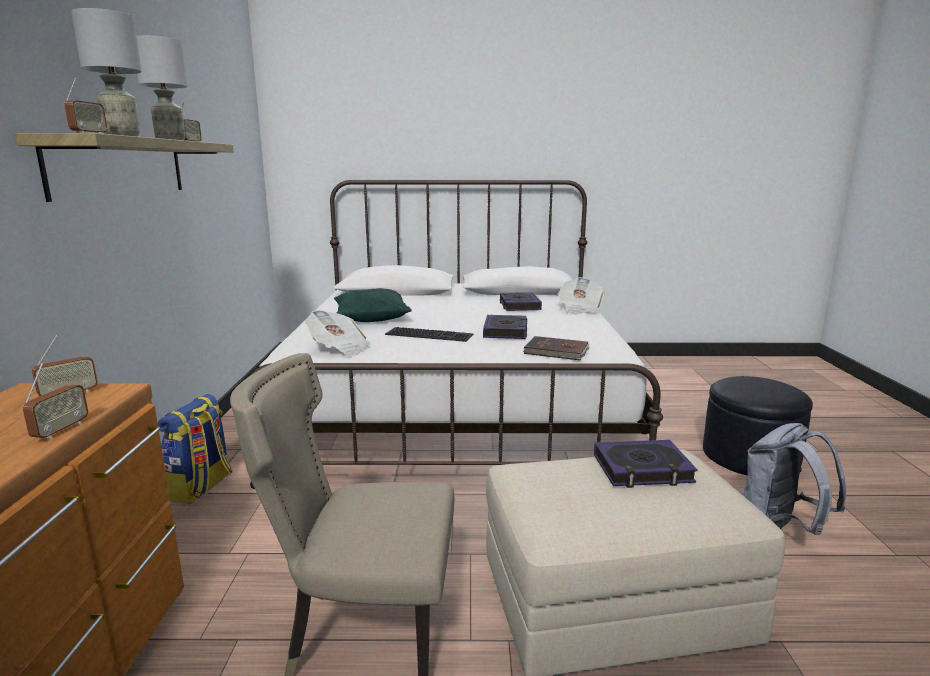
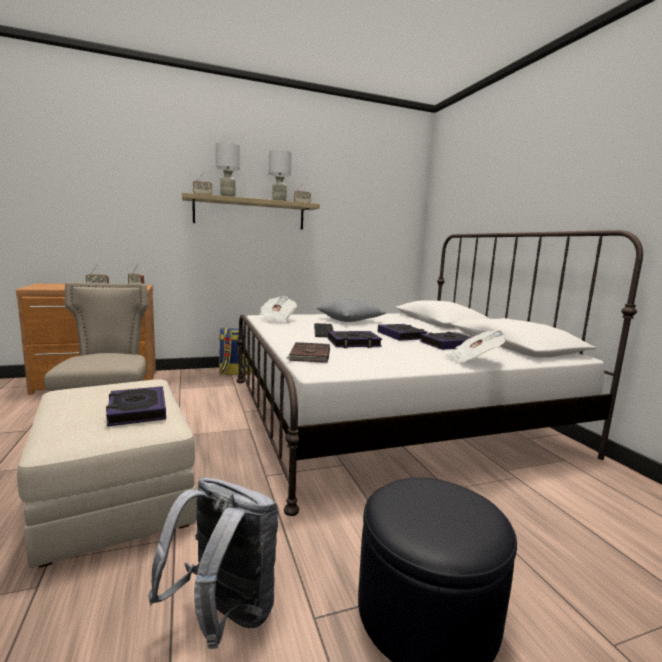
camera: 70 degrees right, 5 degrees down
green pillow [334,288,412,322] -> grey pillow [317,299,387,322]
none -> book [378,324,428,341]

